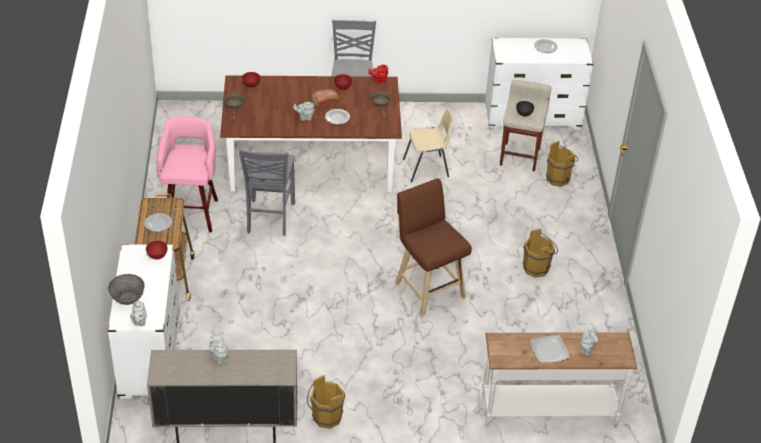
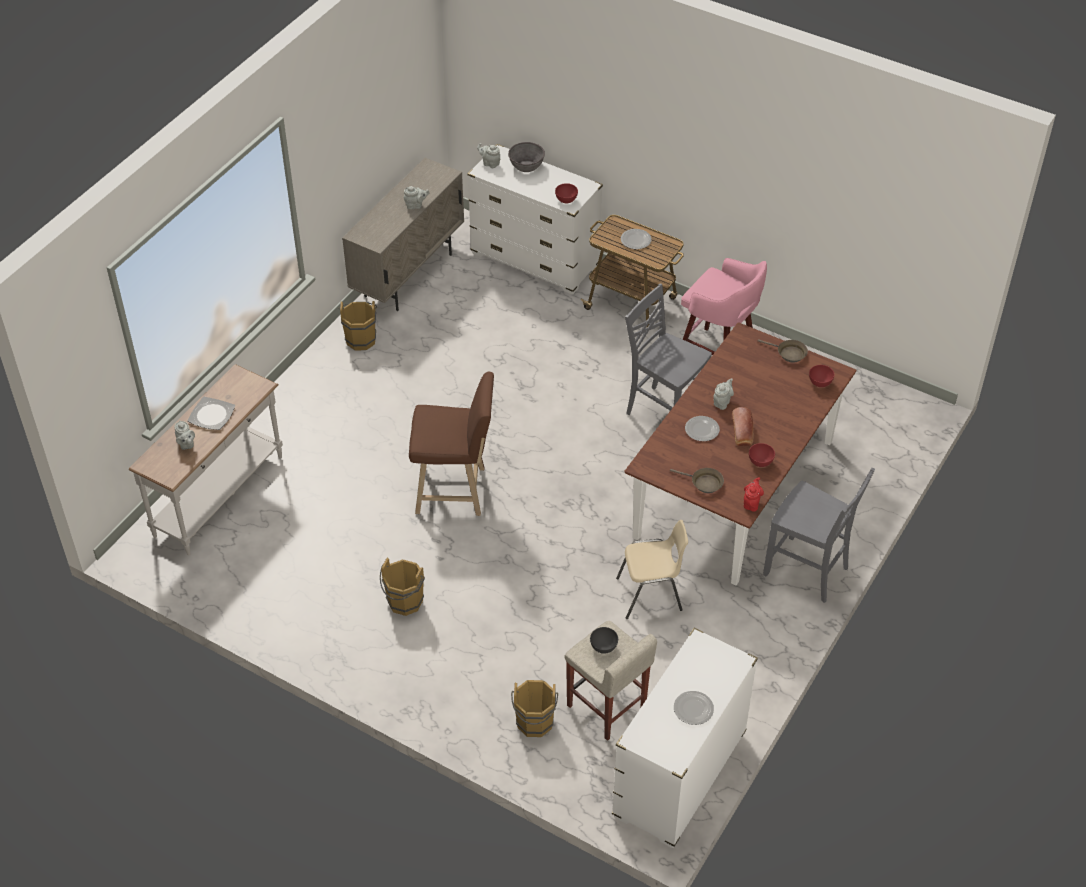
camera: 125 degrees right, 5 degrees up
beige chair [403,109,454,182] -> beige chair turned 120 degrees counterclockwise [616,520,688,619]

